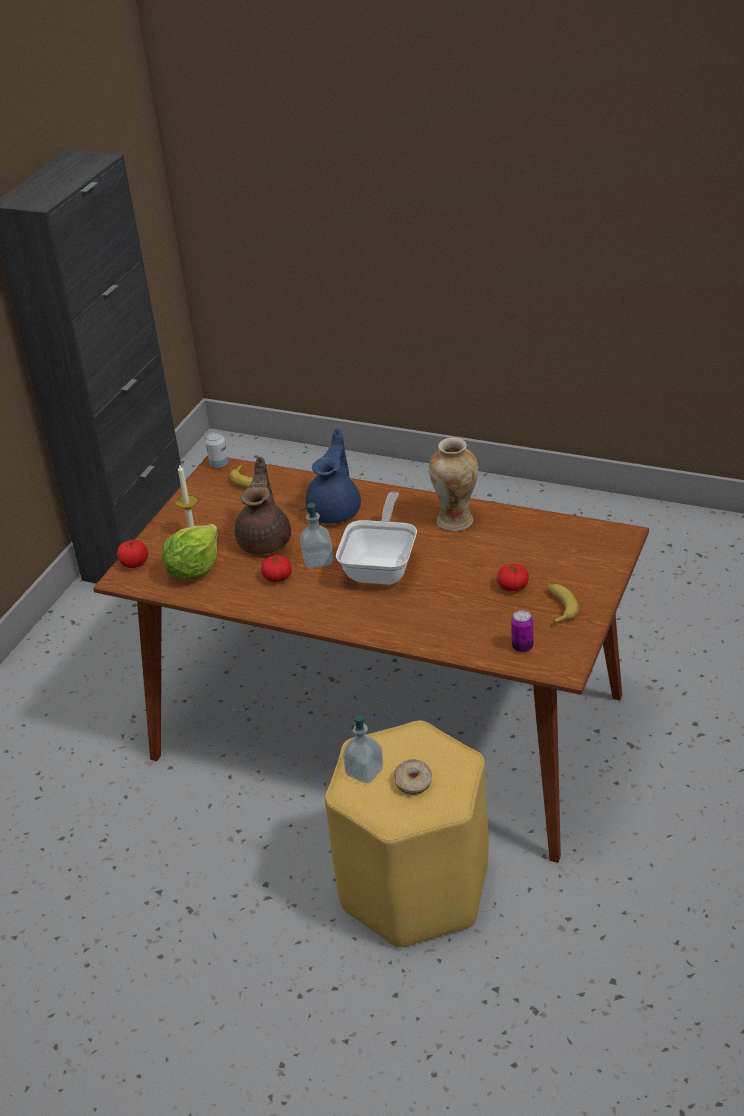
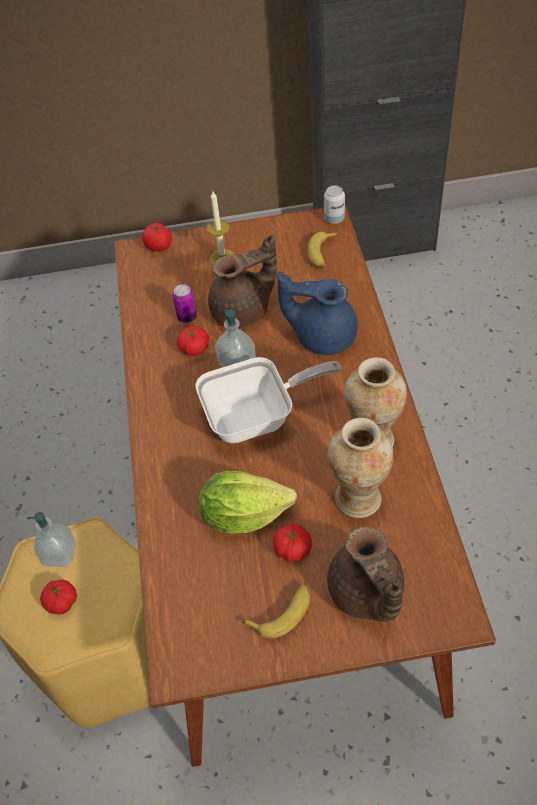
camera: 60 degrees right, 15 degrees up
lettuce [162,524,218,580] -> lettuce moved to [199,471,297,534]
blue teapot [306,428,361,524] -> blue teapot turned 150 degrees counterclockwise [277,272,358,355]
donut [394,759,432,795] -> tomato [40,579,77,615]
can [511,610,533,652] -> can moved to [172,284,197,323]
none -> brown teapot [327,526,404,622]
none -> vase [328,418,394,518]

